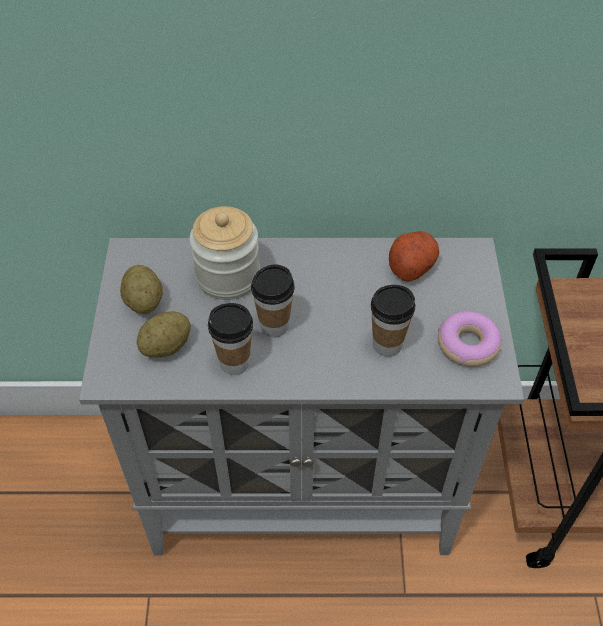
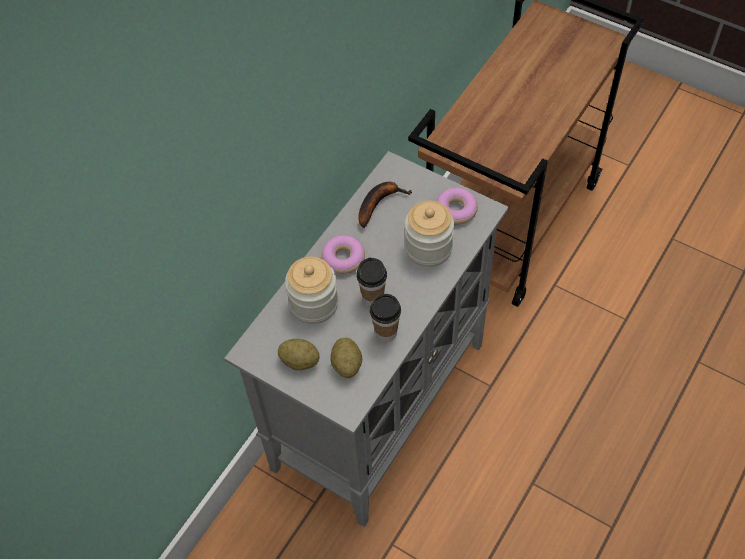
camera: 55 degrees left, 5 degrees up
cup [371,285,415,357] -> jar [405,201,454,267]
potato [389,231,439,282] -> banana [358,182,412,228]
none -> donut [322,235,365,274]

